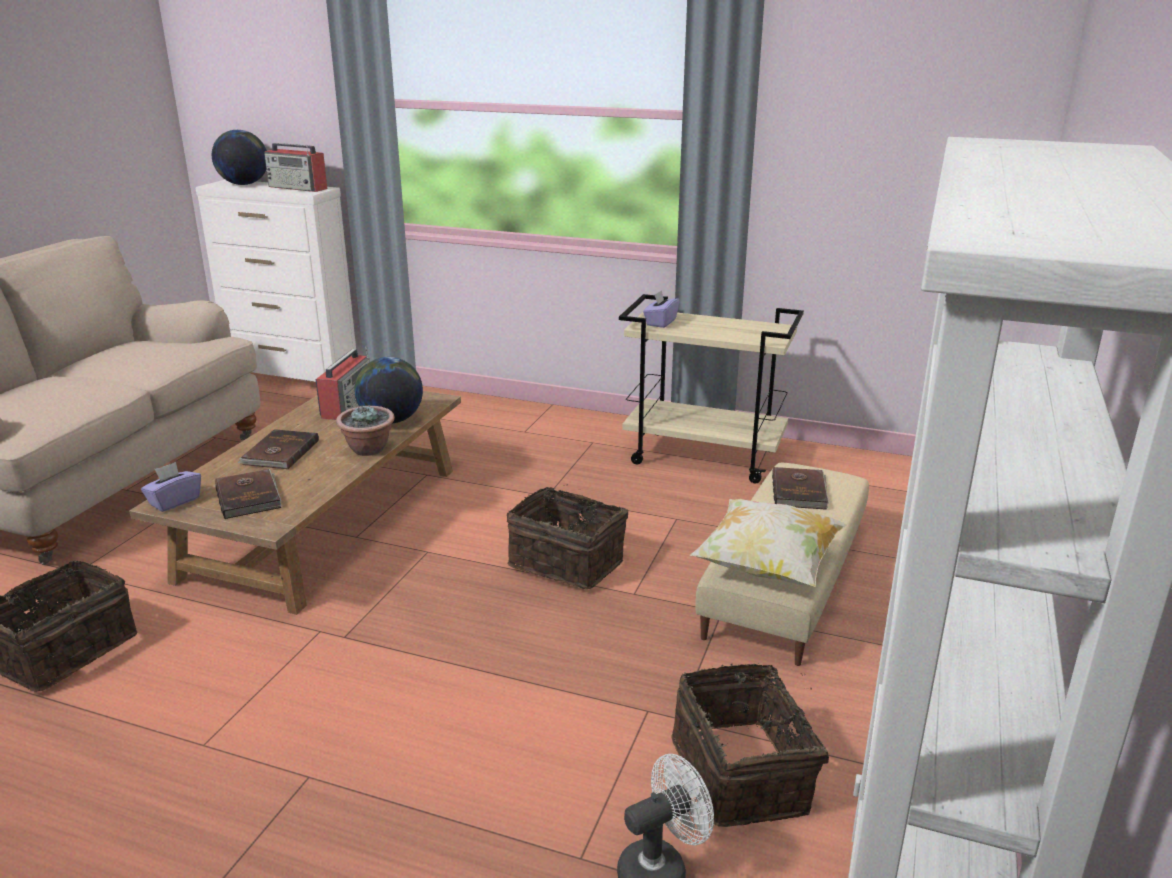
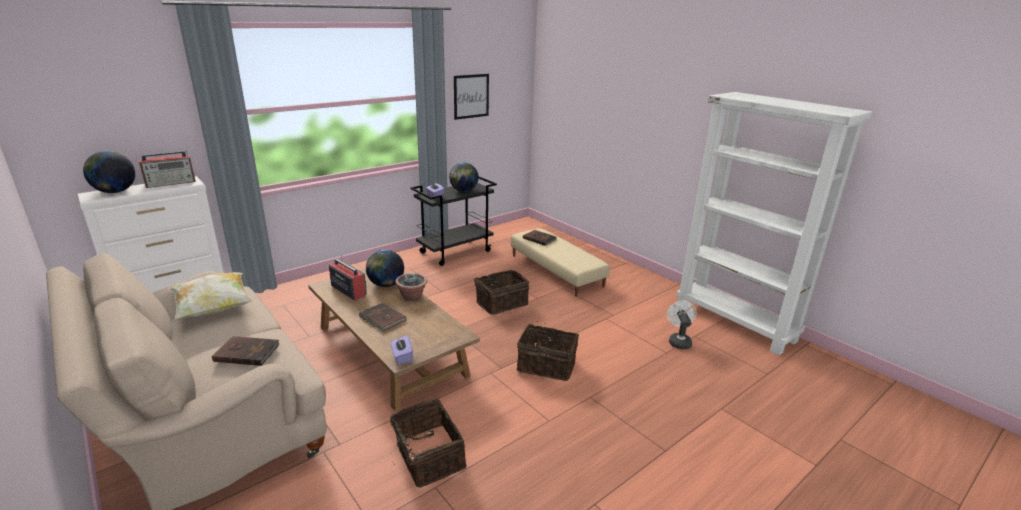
camera: 60 degrees left, 0 degrees up
brown book [215,469,281,519] -> brown book moved to [212,336,280,366]
beige cart [619,294,804,483] -> black cart [410,176,497,266]
basket [671,663,829,827] -> basket moved to [516,321,579,381]
pillow [689,499,847,587] -> pillow moved to [168,272,254,319]
none -> globe [449,162,479,192]
none -> picture [454,74,489,120]

